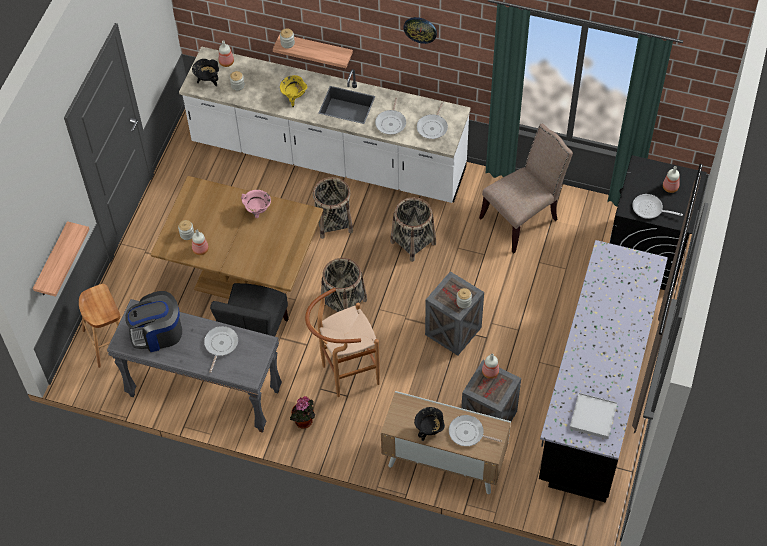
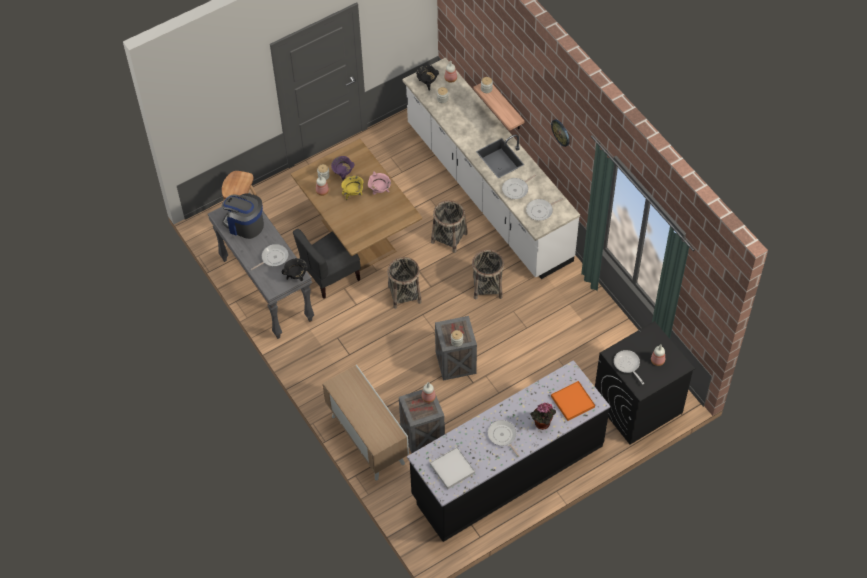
camera: 40 degrees right, 0 degrees up
shelf [33,221,90,297] -> none
yellow cooking pot [280,75,307,107] -> yellow cooking pot moved to [341,176,364,200]
potted plant [290,396,315,429] -> potted plant moved to [530,403,556,430]
brown stool [305,288,380,397] -> none
black cooking pot [414,407,445,441] -> black cooking pot moved to [282,258,308,281]
frying pan [449,415,502,446] -> frying pan moved to [488,420,519,457]
beige chair [479,123,573,254] -> none
none -> purple cooking pot [331,156,354,180]
none -> orange tray [551,381,595,421]

